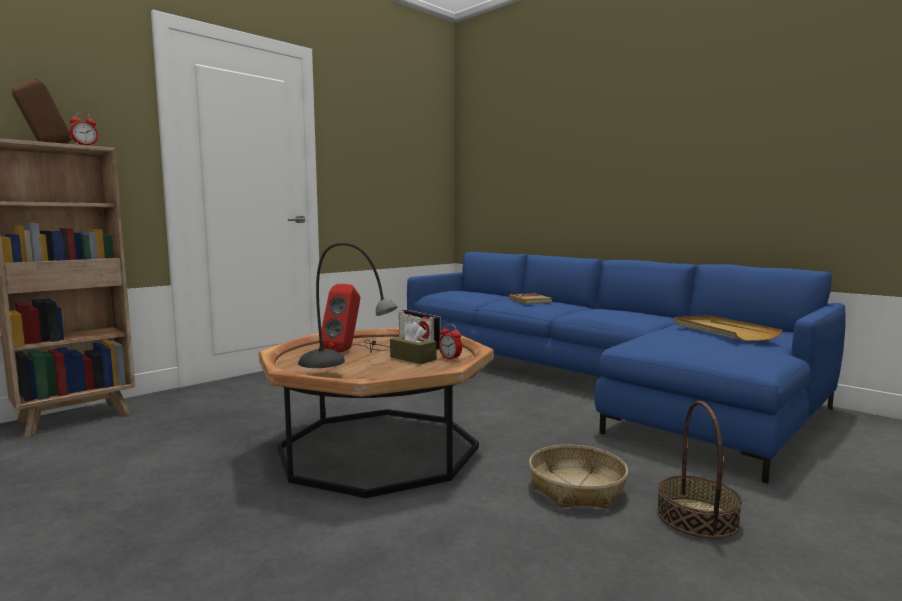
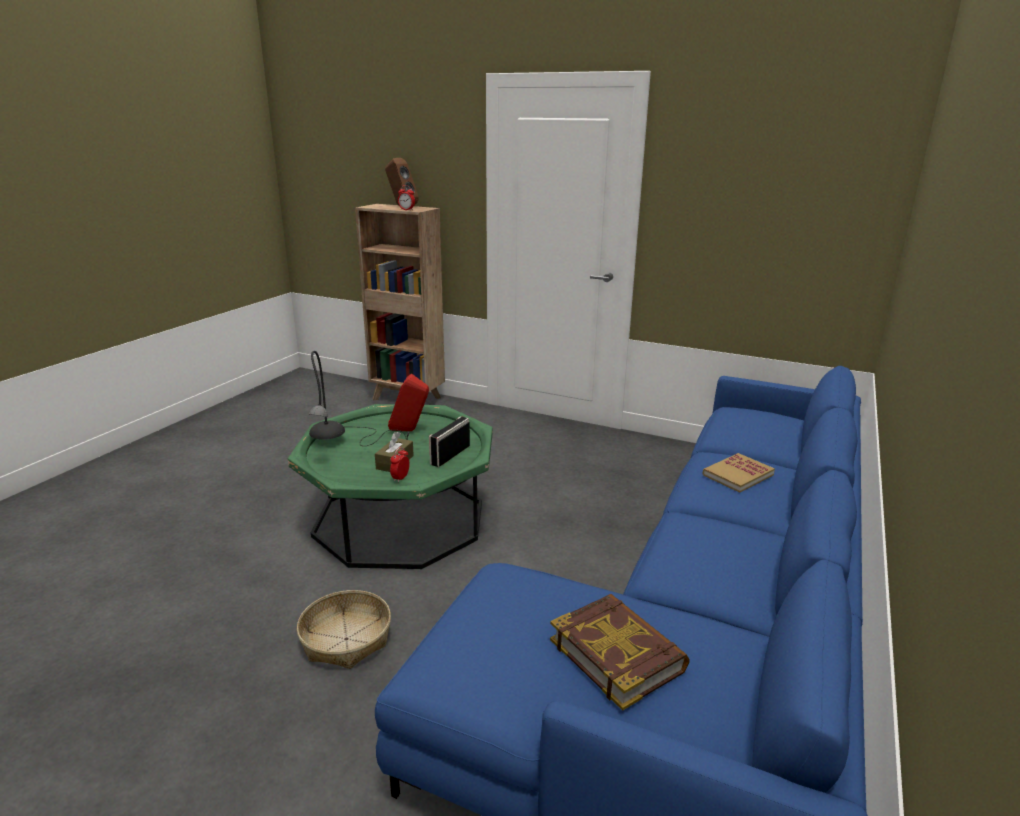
camera: 70 degrees right, 15 degrees up
brown coffee table [259,328,494,498] -> green coffee table [288,404,493,569]
basket [657,401,742,539] -> none
beige tray [674,315,783,341] -> book [550,594,690,711]

